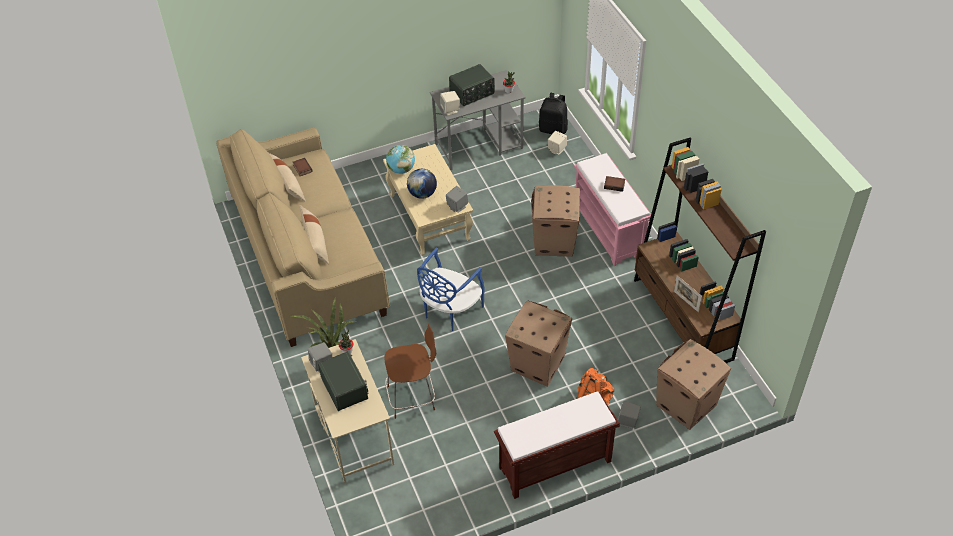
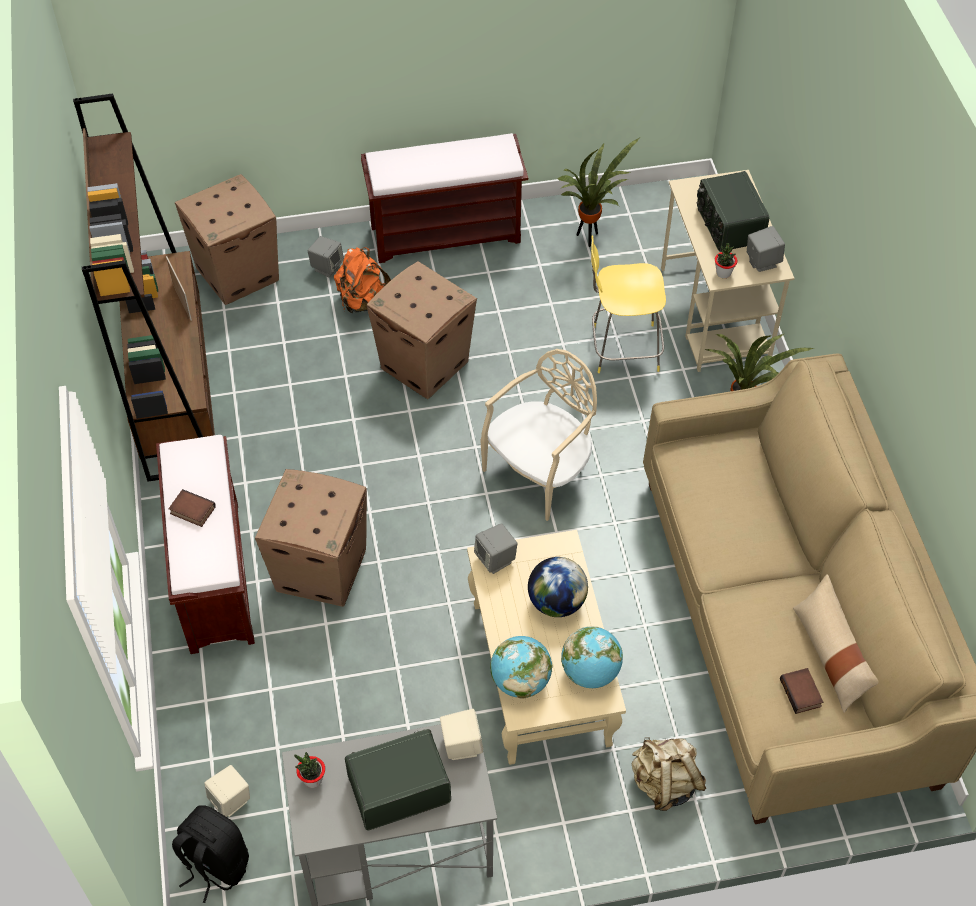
camera: 170 degrees left, 5 degrees up
beige pillow [300,205,329,264] -> none
brown stool [384,324,436,419] -> yellow stool [591,235,666,373]
blue chair [417,248,485,331] -> beige chair [480,349,597,521]
pink bench [574,153,651,266] -> brown bench [156,435,255,654]
none -> globe [490,636,553,698]
none -> potted plant [557,137,641,247]
none -> beige backpack [632,737,706,811]

